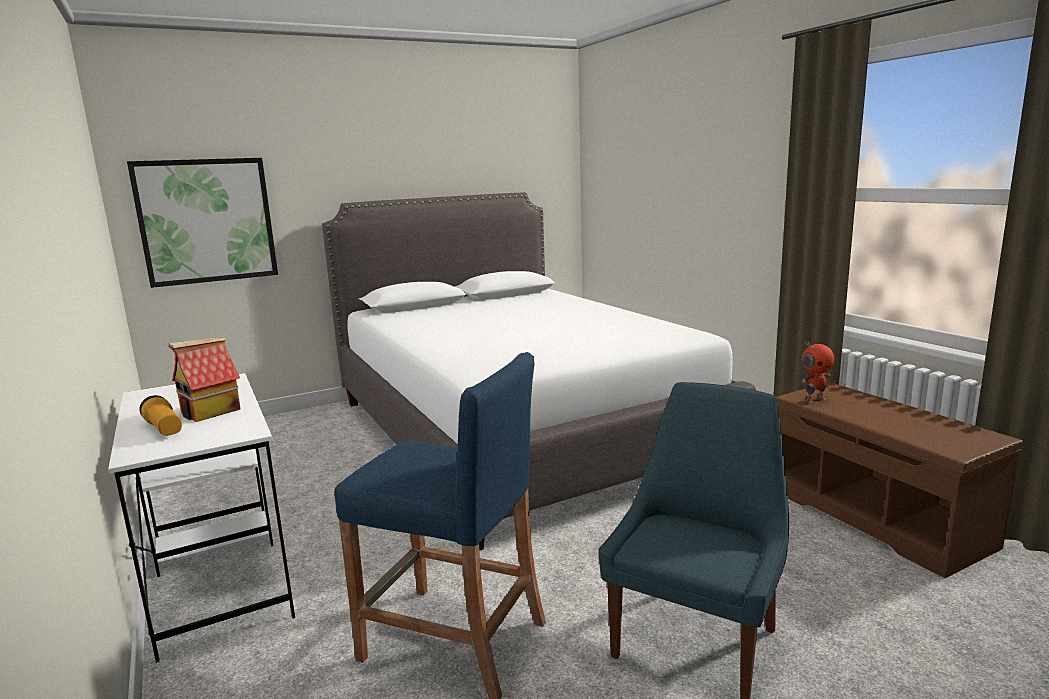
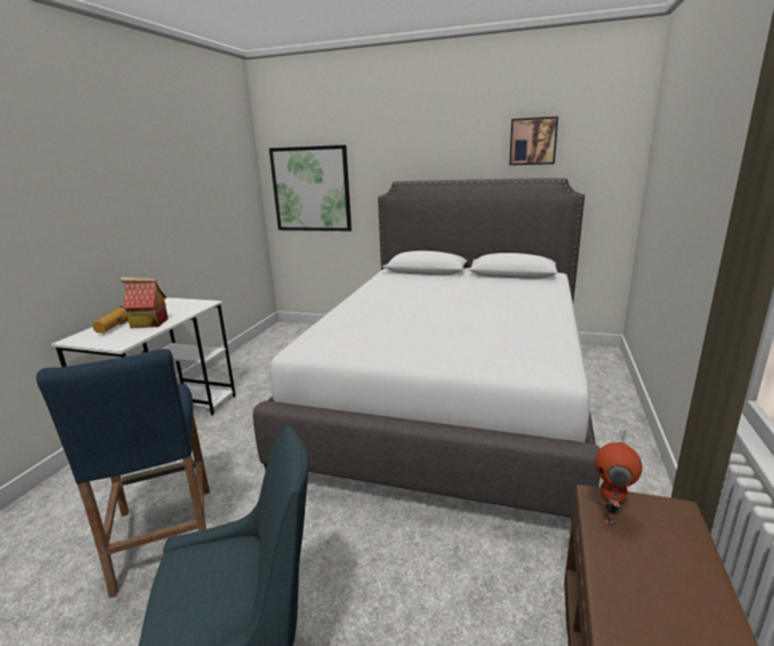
camera: 45 degrees right, 5 degrees up
toy robot [801,341,835,404] -> toy robot turned 90 degrees clockwise [595,430,642,526]
none -> picture [509,116,558,165]

